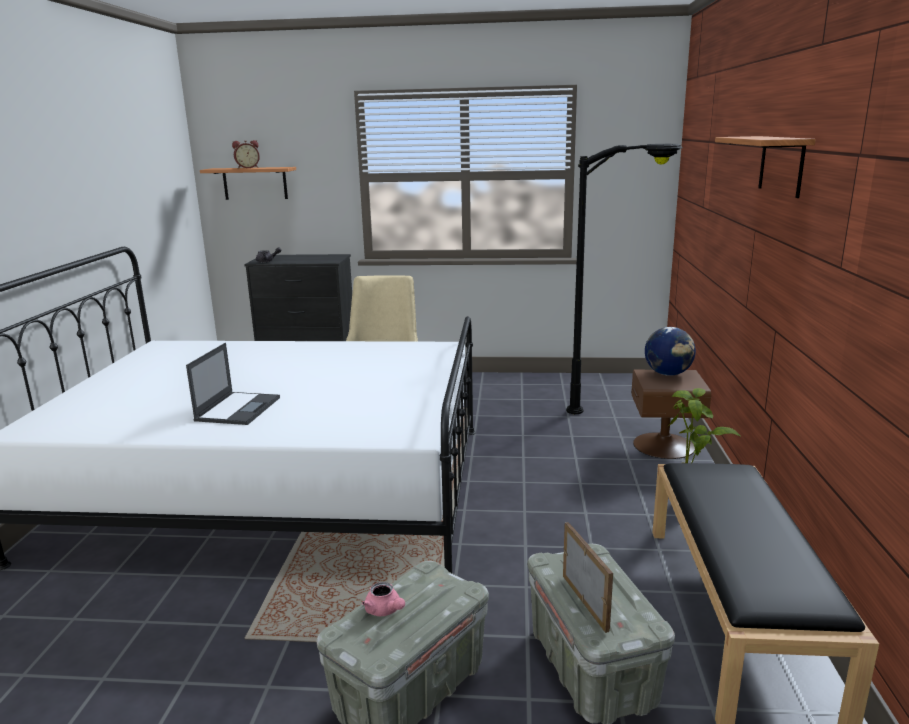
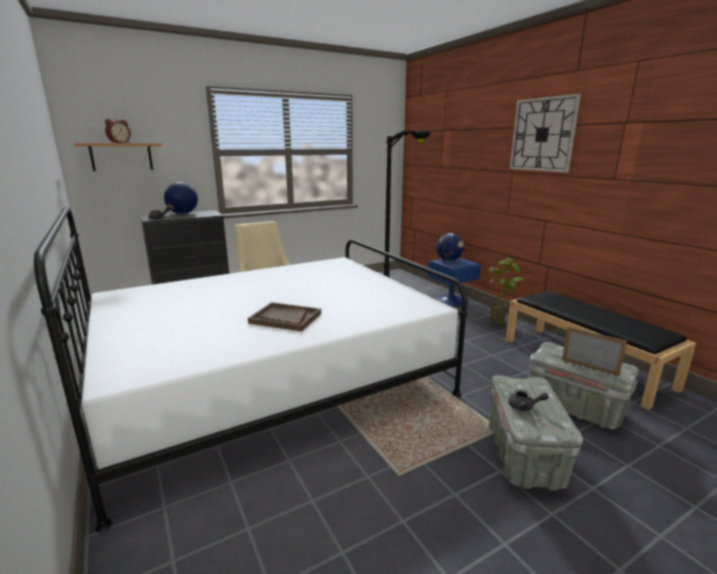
camera: 35 degrees left, 0 degrees up
laptop [186,343,280,425] -> brown tray [248,302,321,332]
pink teapot [362,582,405,616] -> grey teapot [508,389,549,411]
brown nightstand [631,370,711,459] -> blue nightstand [428,258,481,307]
shelf [715,136,816,198] -> wall clock [510,94,581,172]
none -> globe [164,182,198,214]

